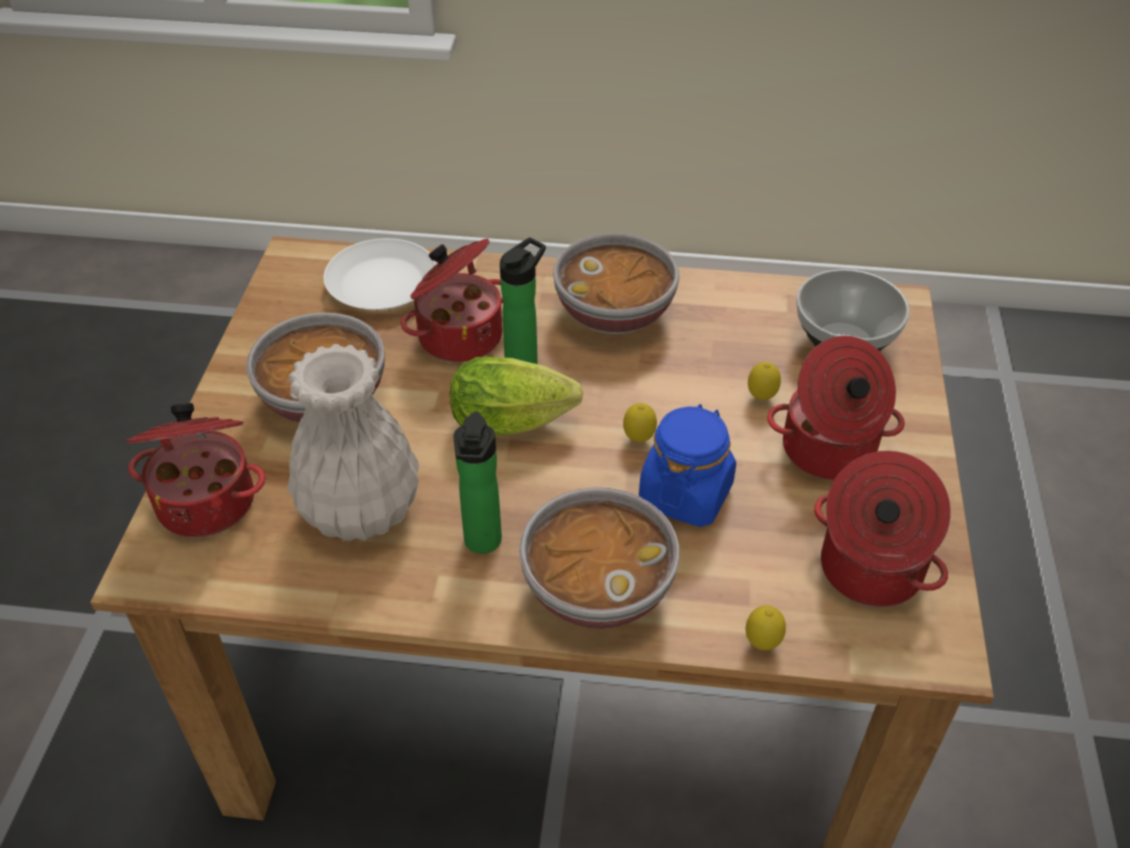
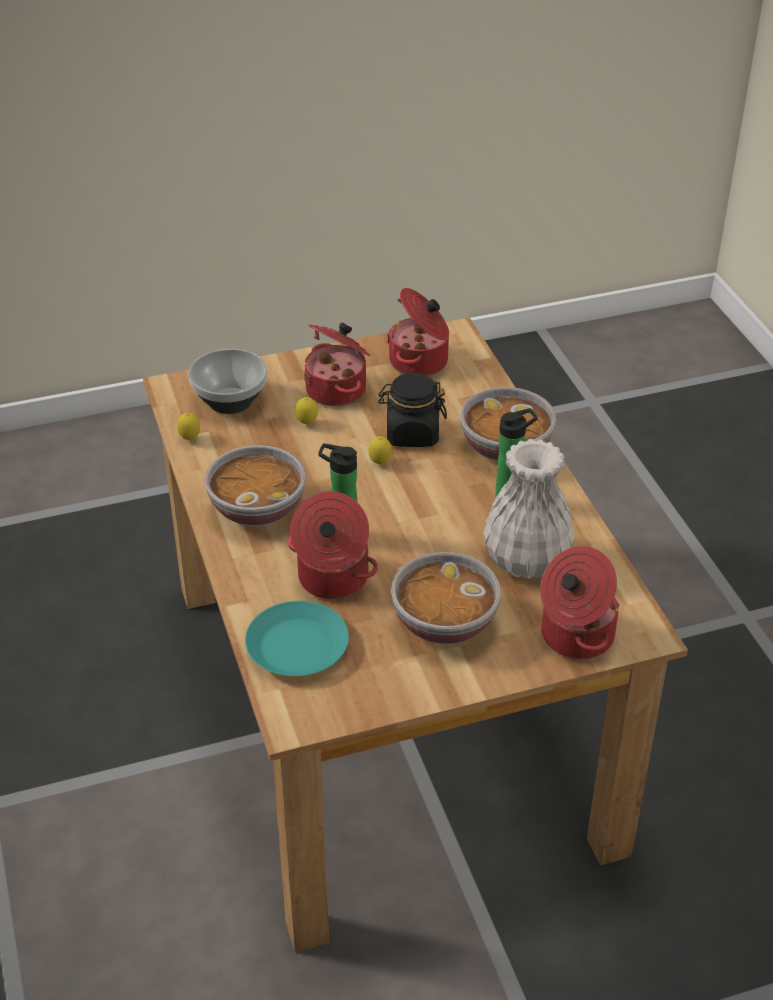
camera: 115 degrees left, 5 degrees down
white plate [324,238,436,311] -> turquoise plate [245,601,349,676]
lettuce [450,357,583,435] -> none
blue jar [639,404,736,527] -> black jar [378,373,447,447]
lemon [746,605,786,650] -> lemon moved to [177,413,200,440]

